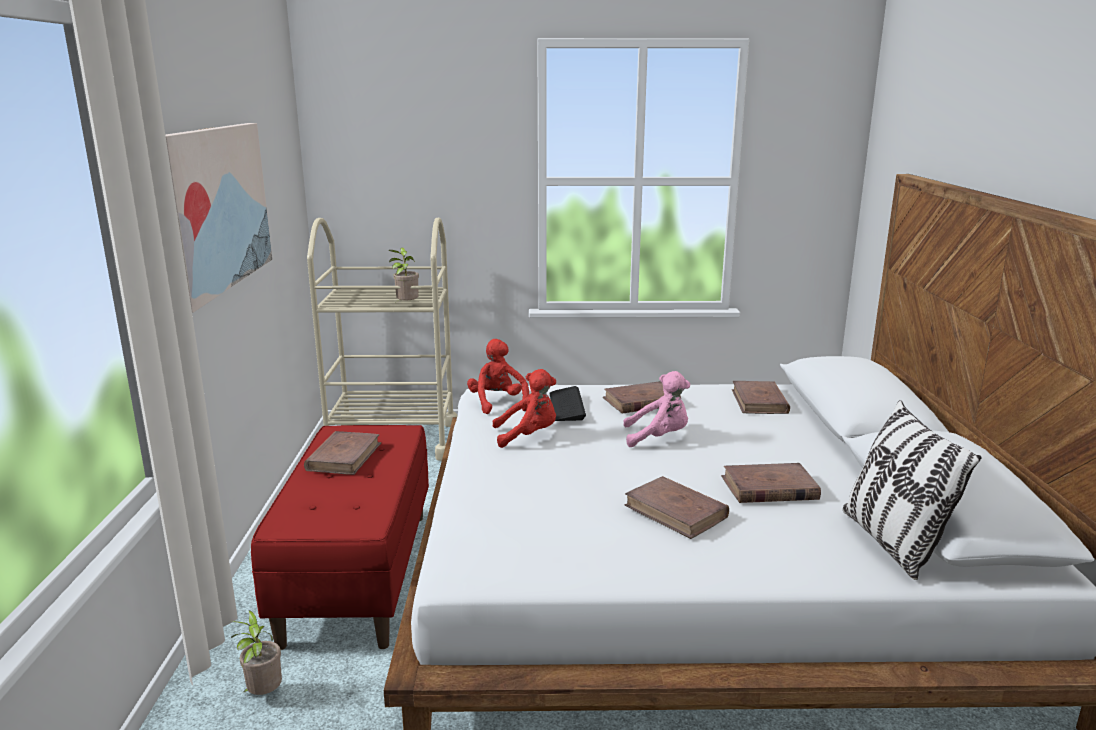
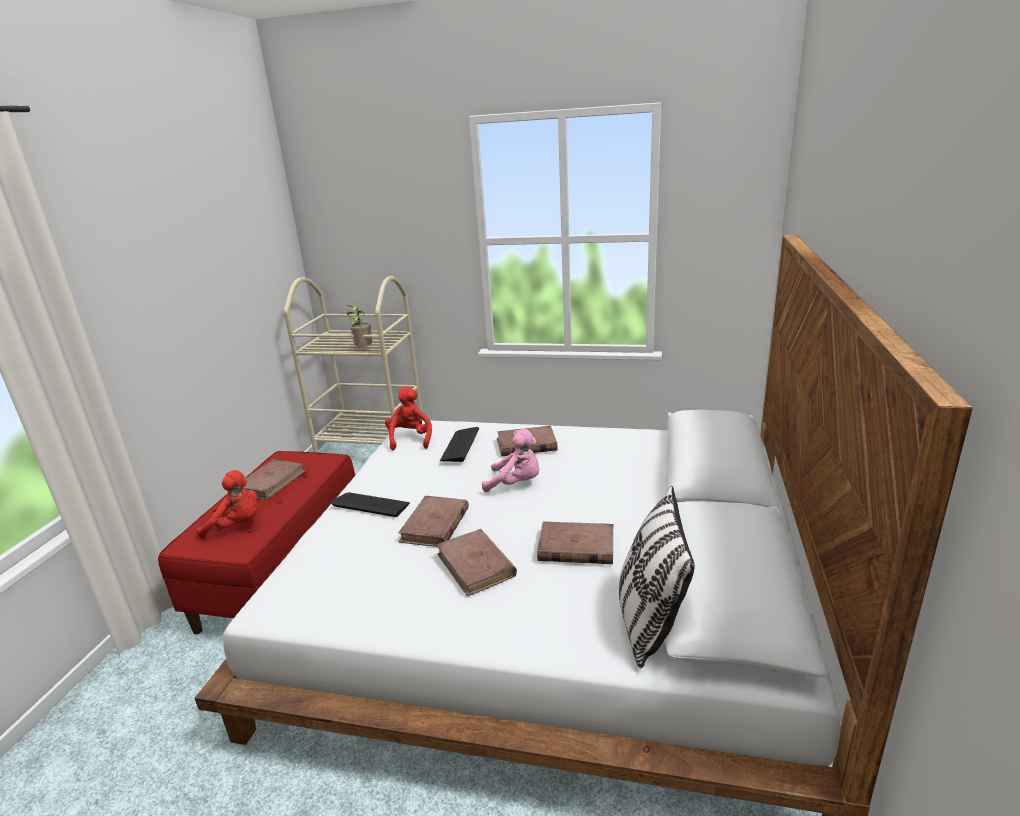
camera: 15 degrees right, 5 degrees up
picture [165,123,273,313] -> none
potted plant [229,611,282,695] -> none
red plush toy [493,369,556,448] -> red plush toy moved to [196,470,259,539]
brown book [732,381,790,414] -> brown book moved to [398,496,469,547]
none -> keyboard [331,492,410,517]

